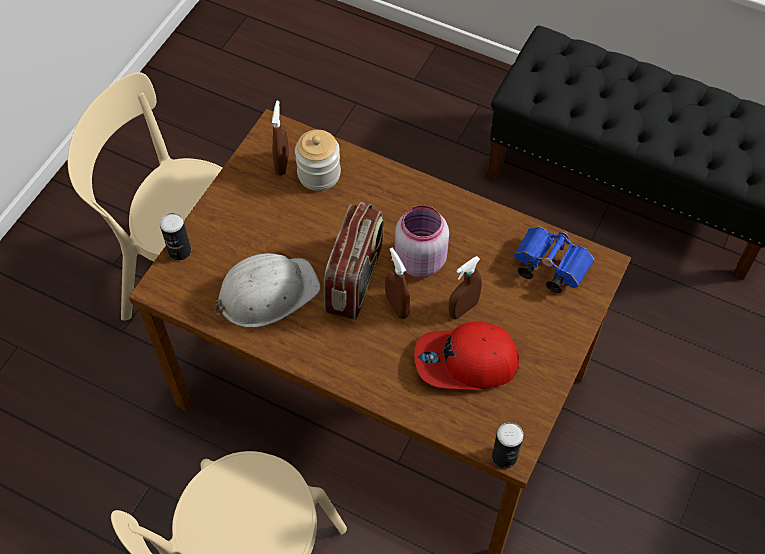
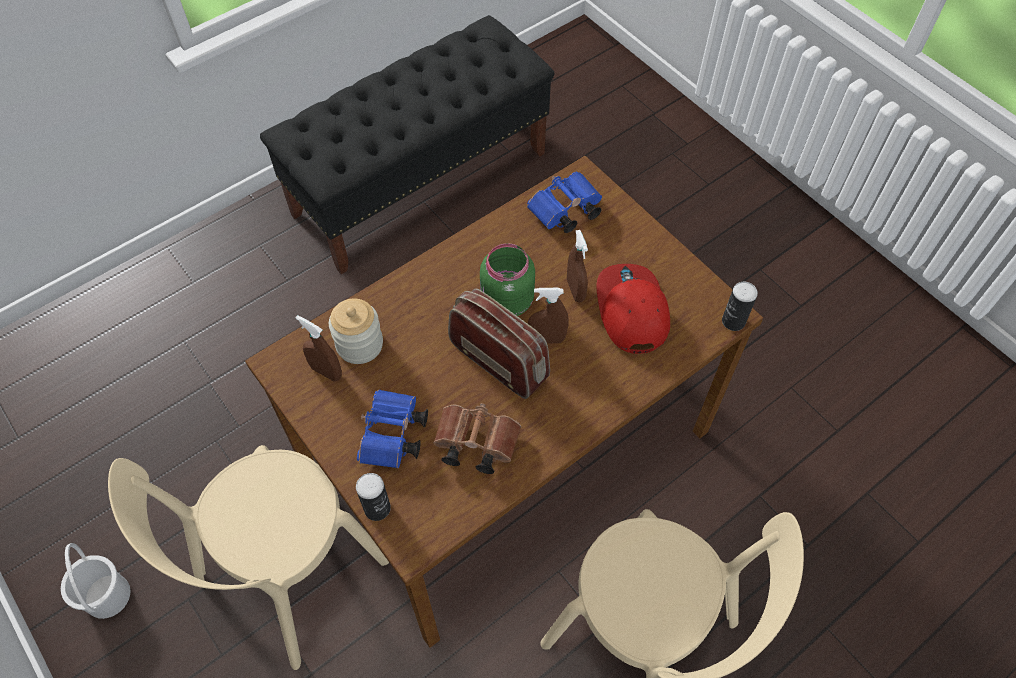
camera: 65 degrees left, 0 degrees up
white hard hat [215,253,321,328] -> brown binoculars [434,403,521,474]
pink jar [395,205,449,277] -> green jar [480,243,535,316]
red cap [414,322,519,389] -> red cap turned 150 degrees clockwise [596,264,670,354]
none -> white bucket [61,543,130,619]
none -> blue binoculars [357,389,428,468]

